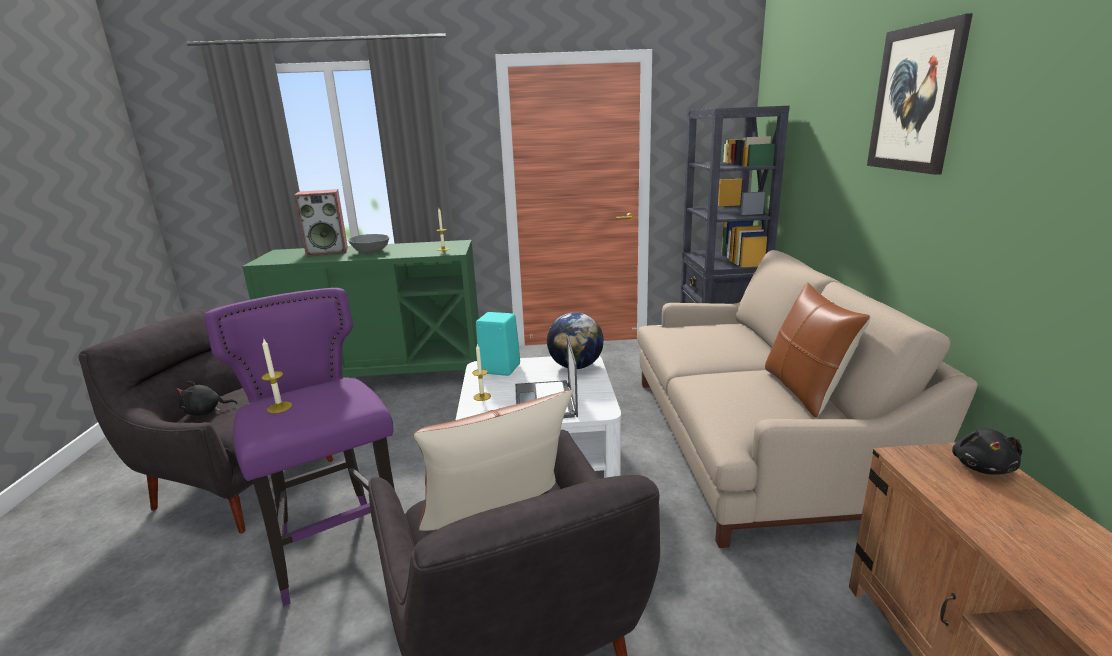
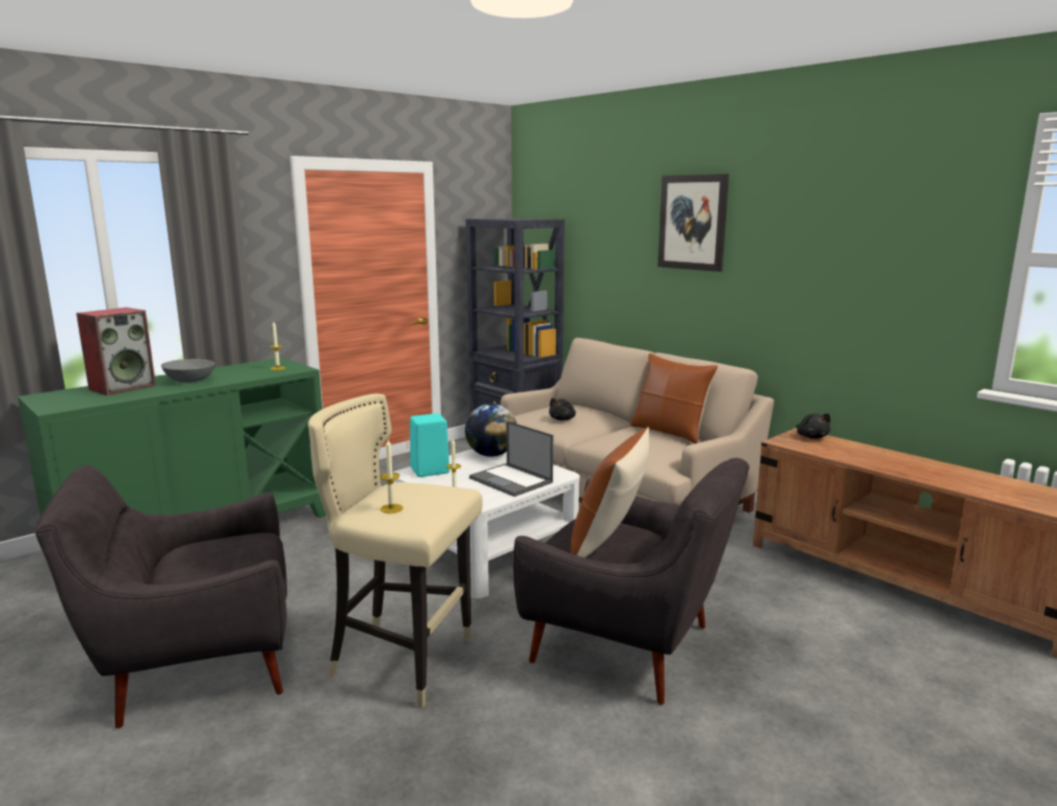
camera: 40 degrees left, 5 degrees down
black plush toy [176,381,237,416] -> black plush toy moved to [549,398,576,420]
purple stool [204,288,395,607] -> beige stool [308,393,483,708]

